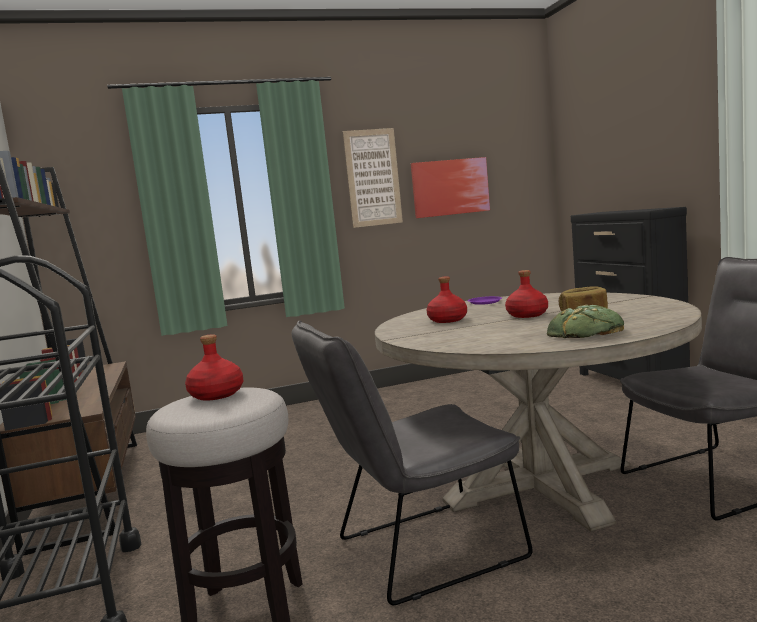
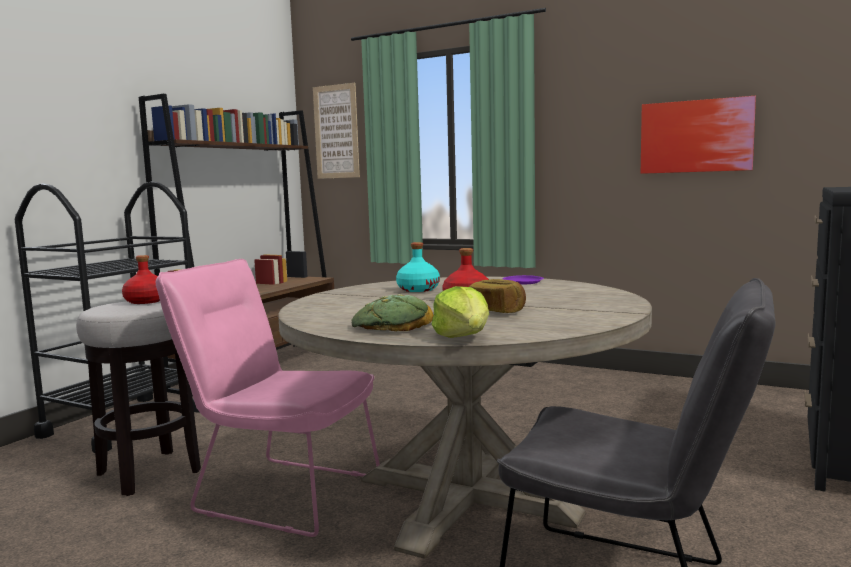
camera: 45 degrees right, 0 degrees up
grey chair [292,320,533,605] -> pink chair [156,259,380,537]
picture [343,128,403,228] -> picture moved to [313,83,360,179]
red bottle [427,276,467,323] -> turquoise bottle [396,242,440,292]
none -> lettuce [431,286,489,338]

